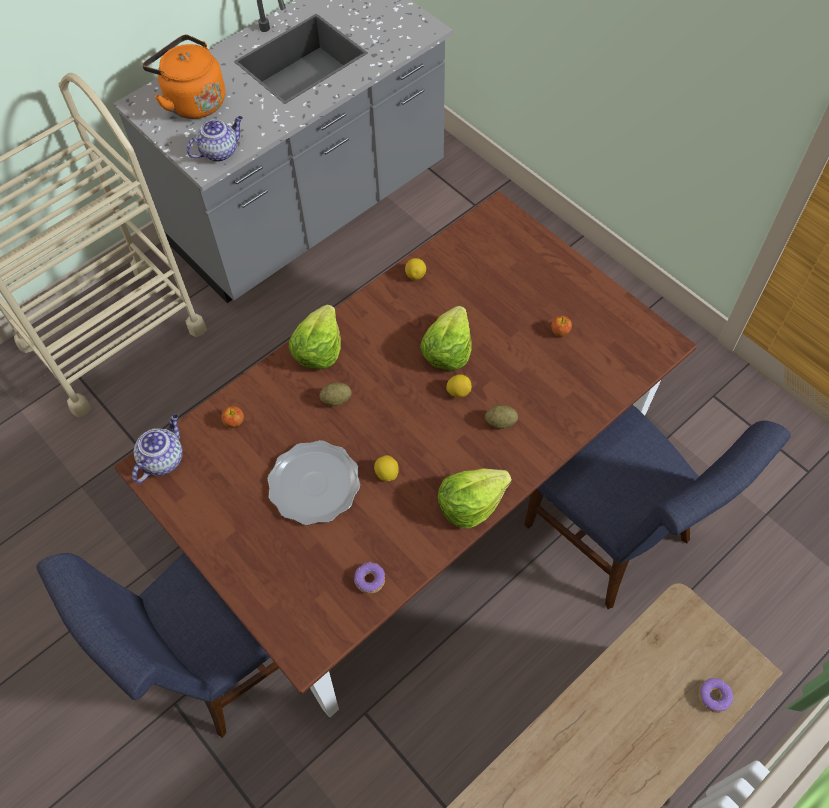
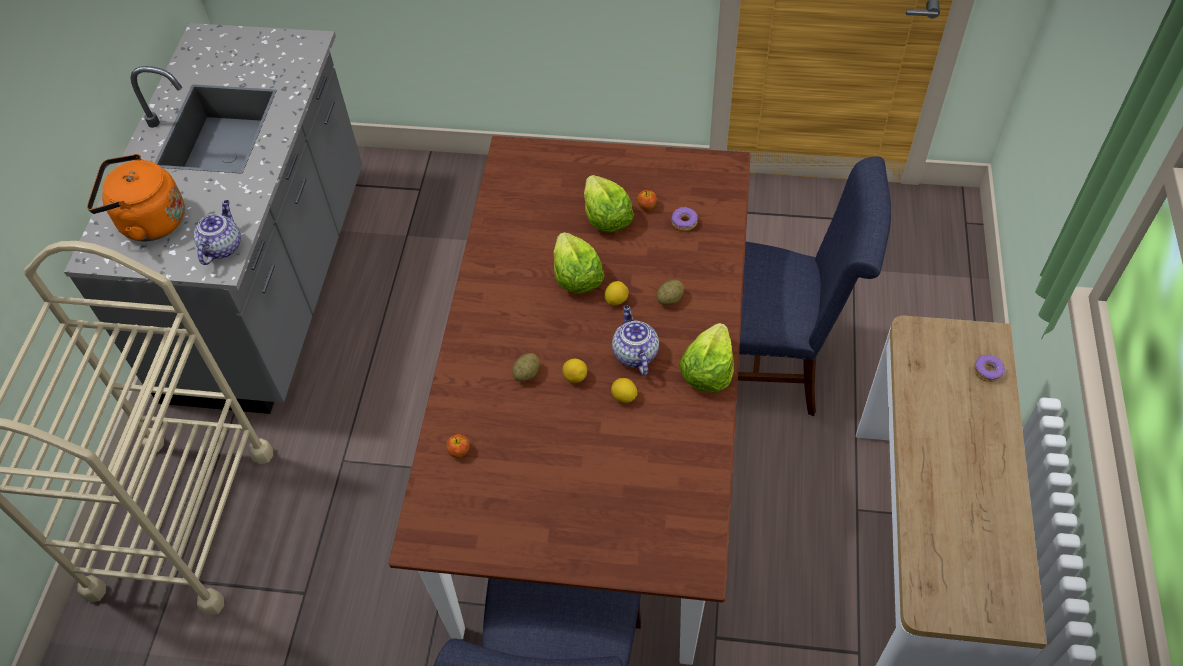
camera: 40 degrees left, 5 degrees down
teapot [132,414,183,483] -> teapot moved to [612,305,659,375]
plate [268,440,360,525] -> none
lettuce [289,304,341,369] -> lettuce moved to [584,175,634,233]
donut [354,562,385,594] -> donut moved to [672,207,698,231]
lemon [405,258,426,280] -> lemon moved to [563,359,587,383]

